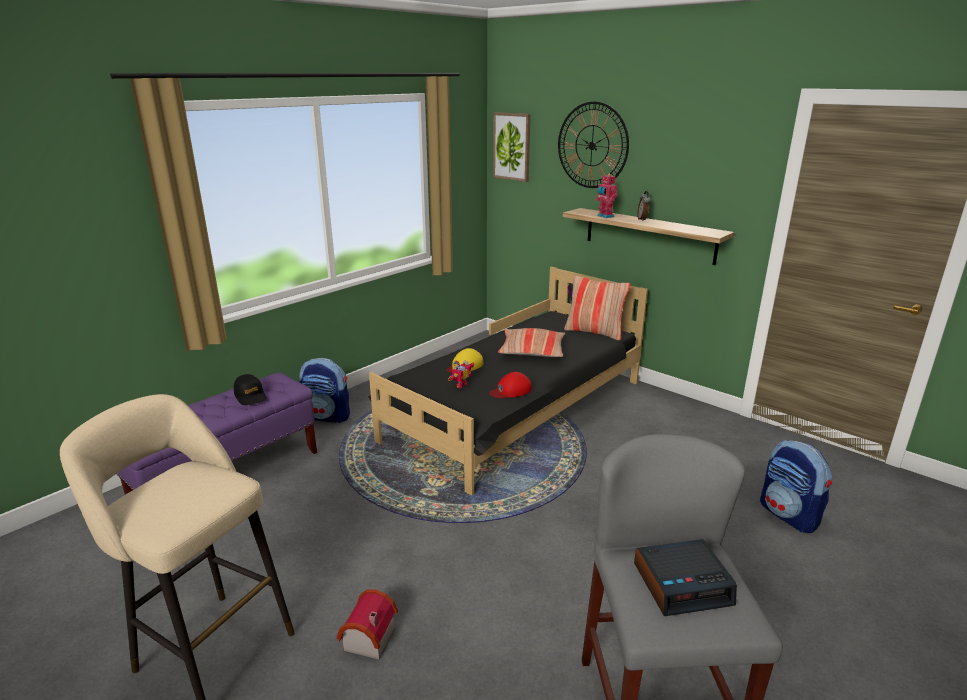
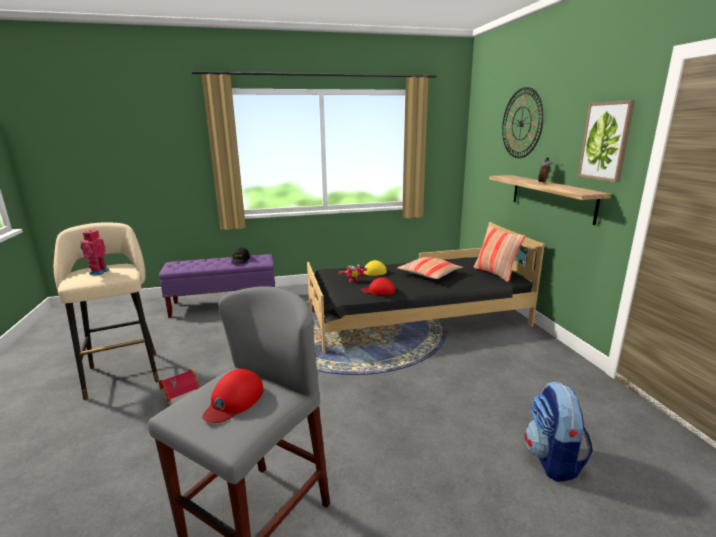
camera: 35 degrees right, 5 degrees down
backpack [299,358,350,423] -> none
picture [493,112,531,182] -> picture moved to [578,100,635,182]
toy robot [596,174,618,218] -> toy robot moved to [81,229,109,275]
alarm clock [634,539,737,616] -> red cap [202,369,263,423]

